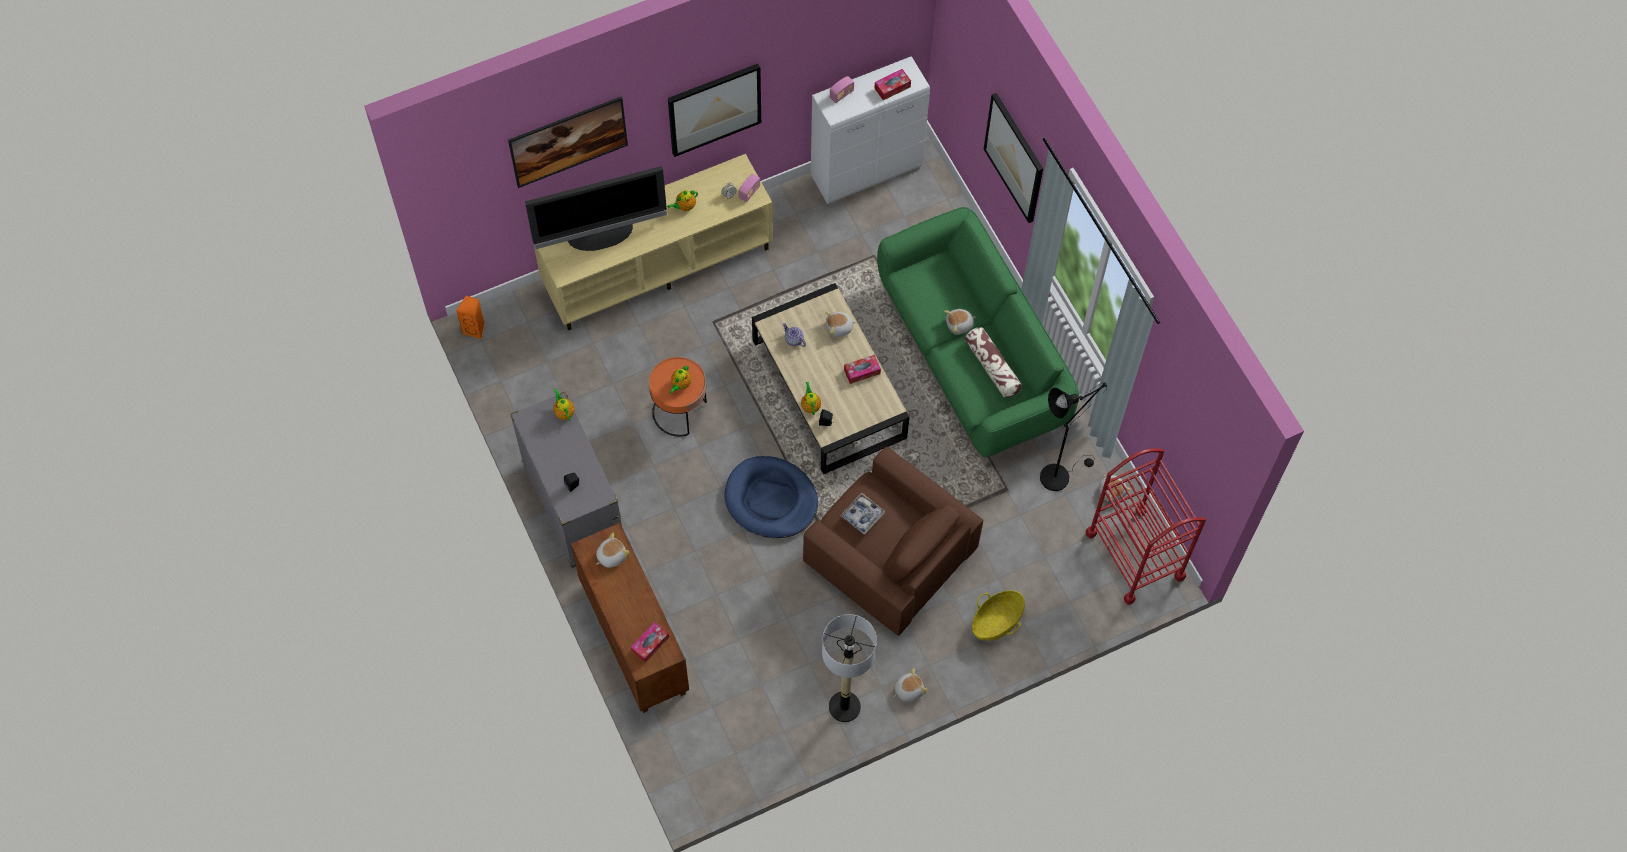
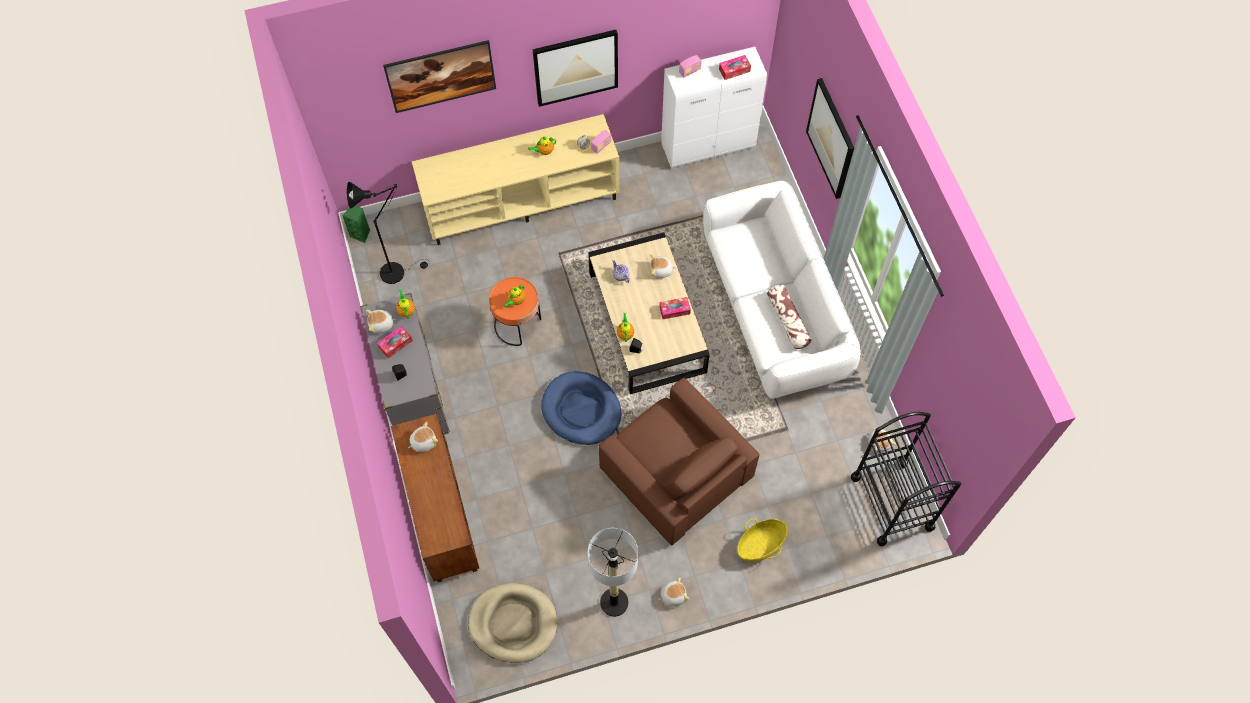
camera: 10 degrees right, 0 degrees up
orange speaker [456,296,485,339] -> green speaker [342,205,370,243]
television [525,166,667,251] -> none
tissue box [631,622,669,663] -> tissue box moved to [377,326,413,358]
tray [840,492,885,535] -> none
green sofa [877,207,1079,458] -> white sofa [703,181,861,399]
plush toy [944,309,976,335] -> plush toy moved to [366,310,396,334]
black floor lamp [1040,382,1107,491] -> black floor lamp moved to [347,182,429,284]
red cart [1086,448,1206,605] -> black cart [851,412,961,546]
none -> beige dog bed [468,583,557,663]

